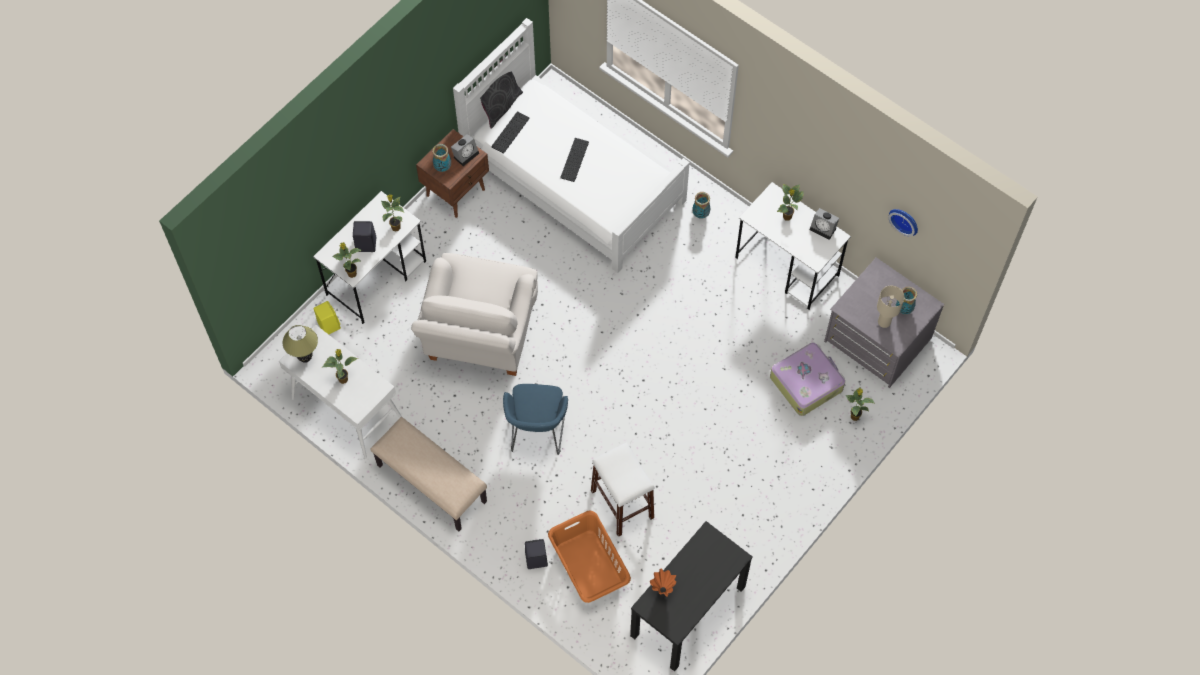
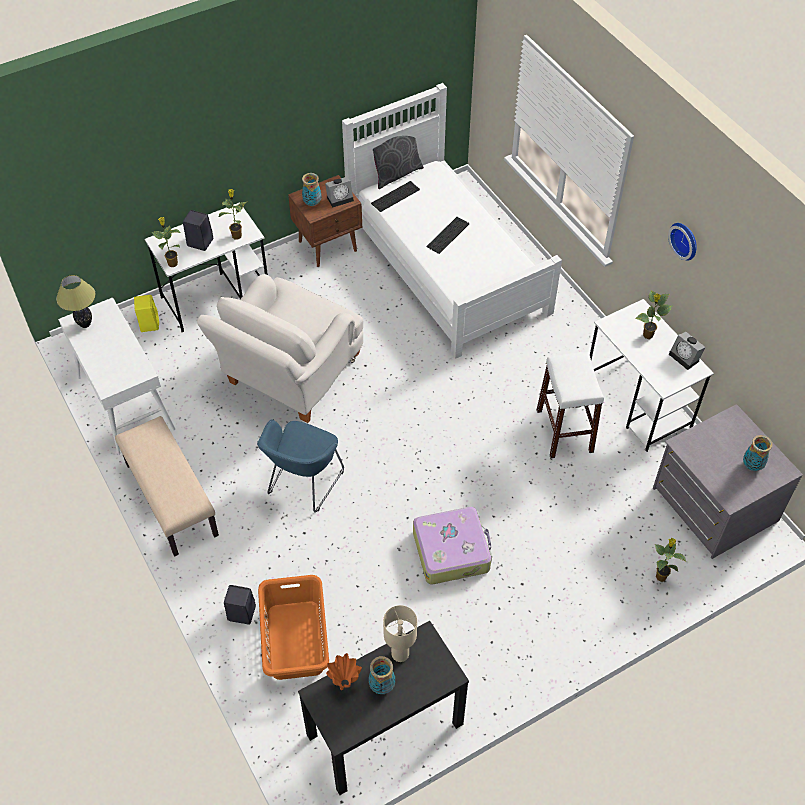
camera: 20 degrees right, 10 degrees down
potted plant [323,349,358,384] -> none
white stool [591,442,655,537] -> white stool moved to [537,352,604,458]
vase [693,192,710,219] -> vase moved to [369,656,395,694]
suitcase [770,343,845,416] -> suitcase moved to [413,507,492,584]
beige table lamp [877,286,904,328] -> beige table lamp moved to [383,605,417,662]
wall clock [889,209,918,236] -> wall clock moved to [668,223,697,261]

